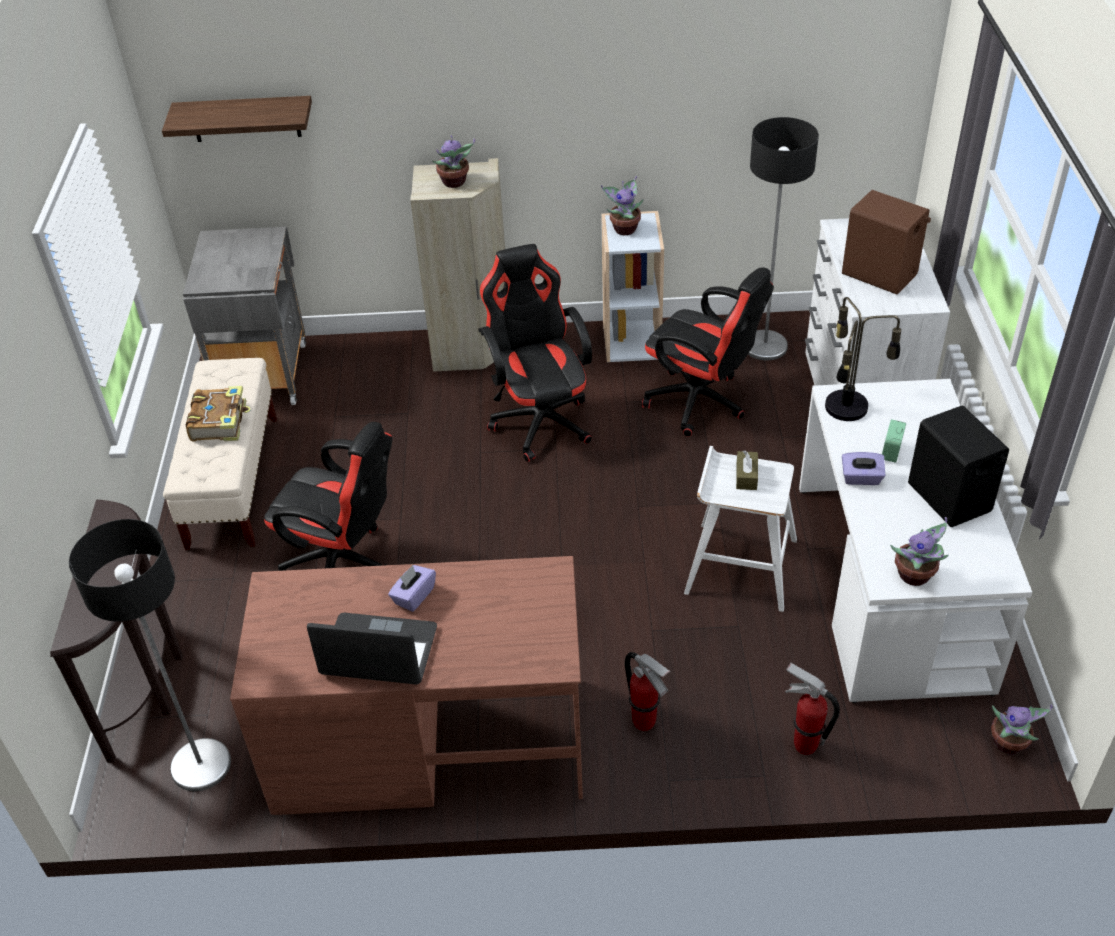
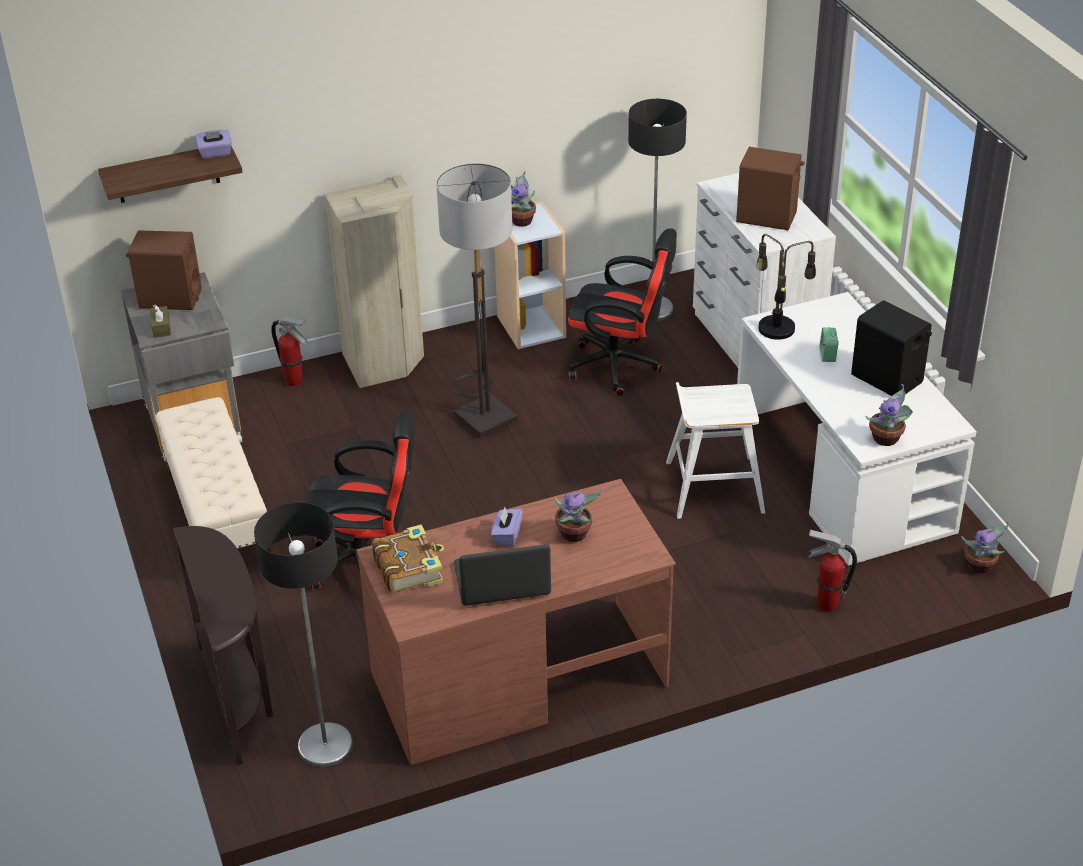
camera: 20 degrees left, 5 degrees down
book [186,386,251,441] -> book moved to [372,524,444,594]
potted plant [432,136,475,188] -> potted plant moved to [555,487,603,542]
black office chair [478,244,592,462] -> floor lamp [436,163,517,437]
fire extinguisher [625,652,671,731] -> fire extinguisher moved to [271,317,307,386]
brown tissue box [736,450,758,490] -> brown tissue box moved to [150,305,171,338]
purple tissue box [842,452,885,485] -> purple tissue box moved to [195,130,232,158]
none -> brown speaker [126,230,202,310]

